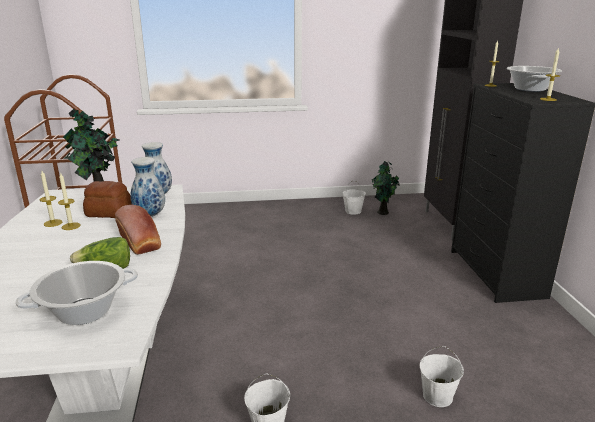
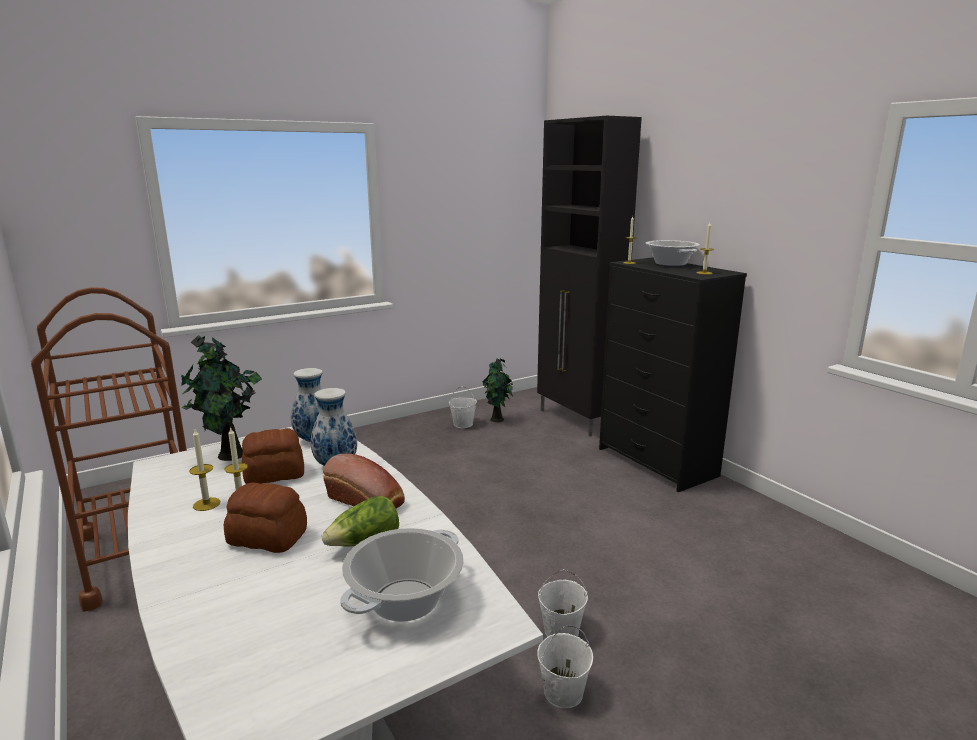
camera: 25 degrees left, 5 degrees down
white bucket [420,346,464,407] -> white bucket moved to [538,569,588,637]
none -> bread [224,483,307,553]

